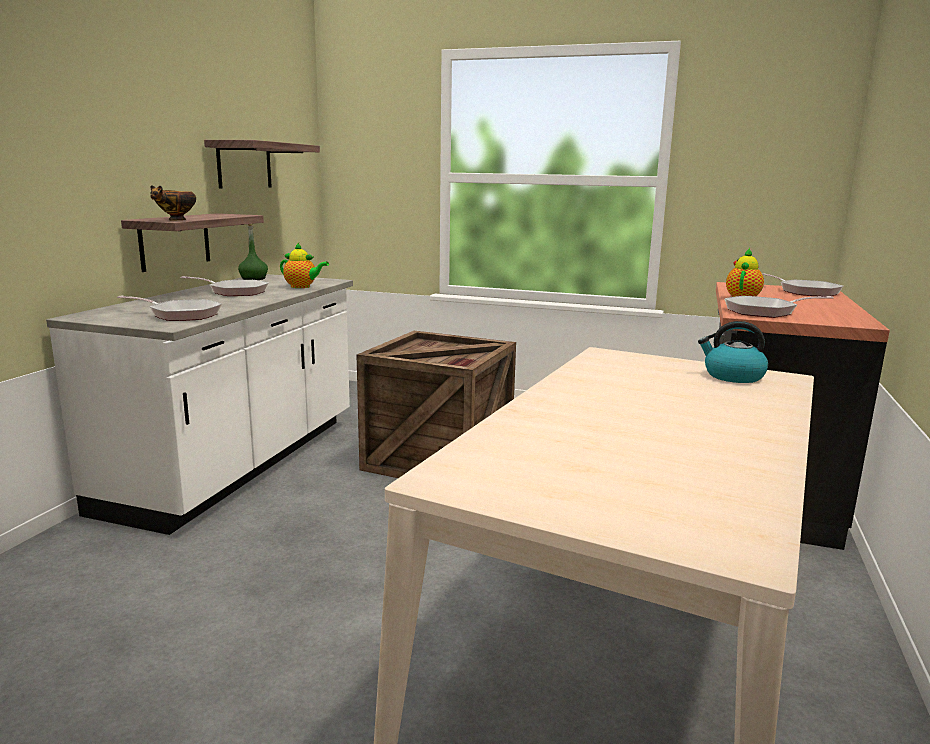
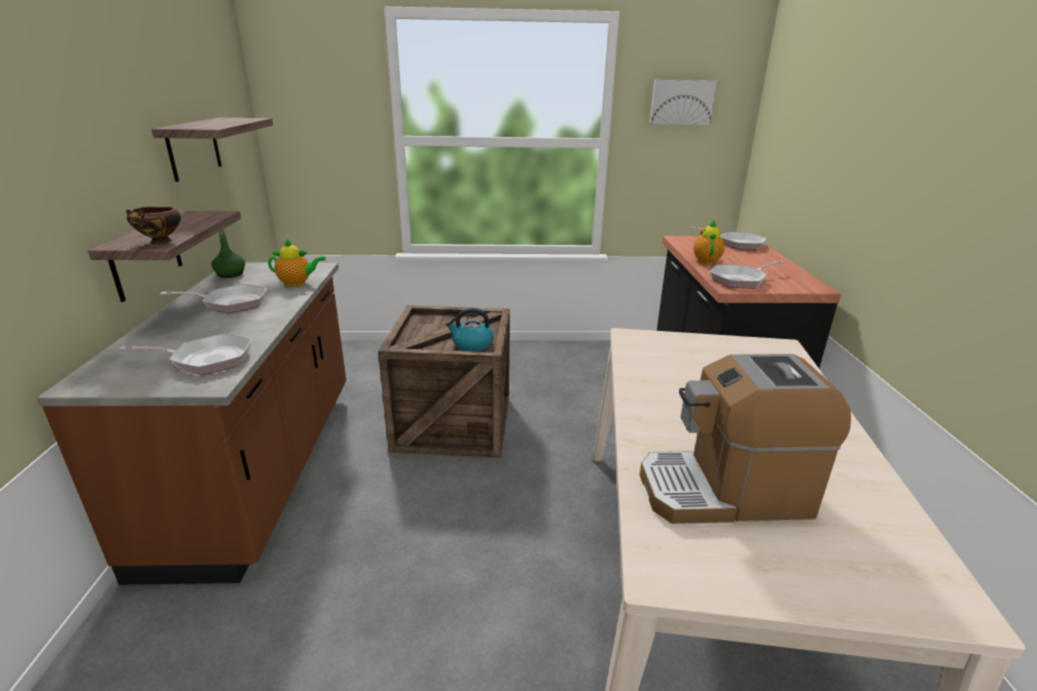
camera: 20 degrees left, 10 degrees up
white counter [46,274,353,535] -> brown counter [37,262,346,585]
kettle [698,321,768,383] -> kettle moved to [446,308,494,352]
none -> coffee machine [640,354,851,524]
none -> picture [650,80,717,125]

